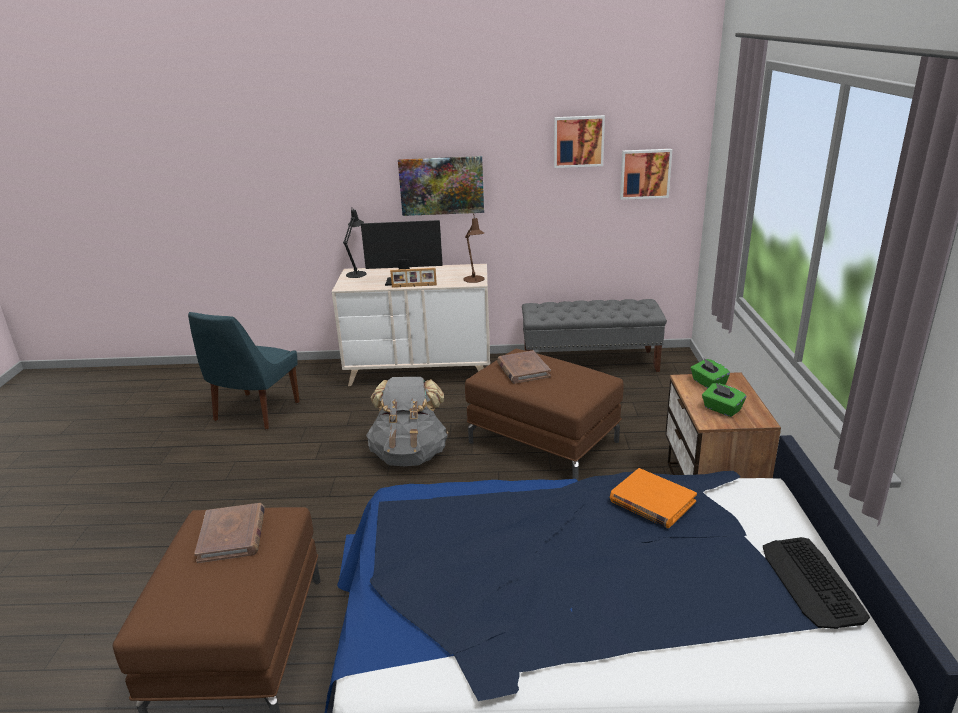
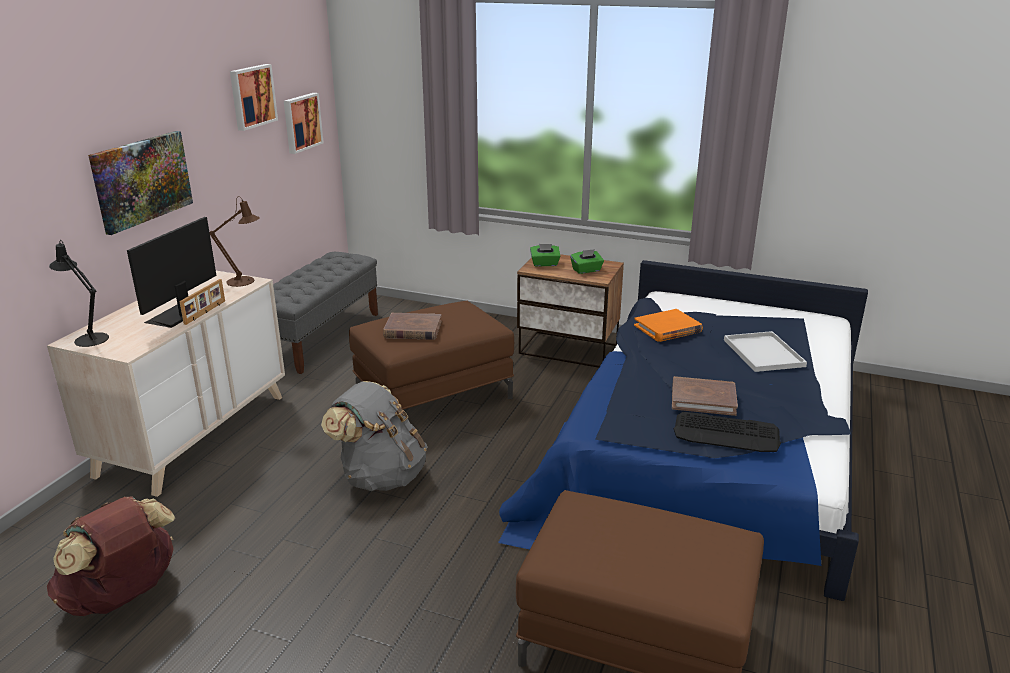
camera: 70 degrees left, 0 degrees up
blue chair [188,312,300,429] -> brown backpack [47,496,175,616]
brown book [194,503,265,563] -> brown book moved to [672,376,738,416]
keyboard [763,537,870,629] -> keyboard moved to [674,412,781,452]
none -> white tray [724,331,807,372]

